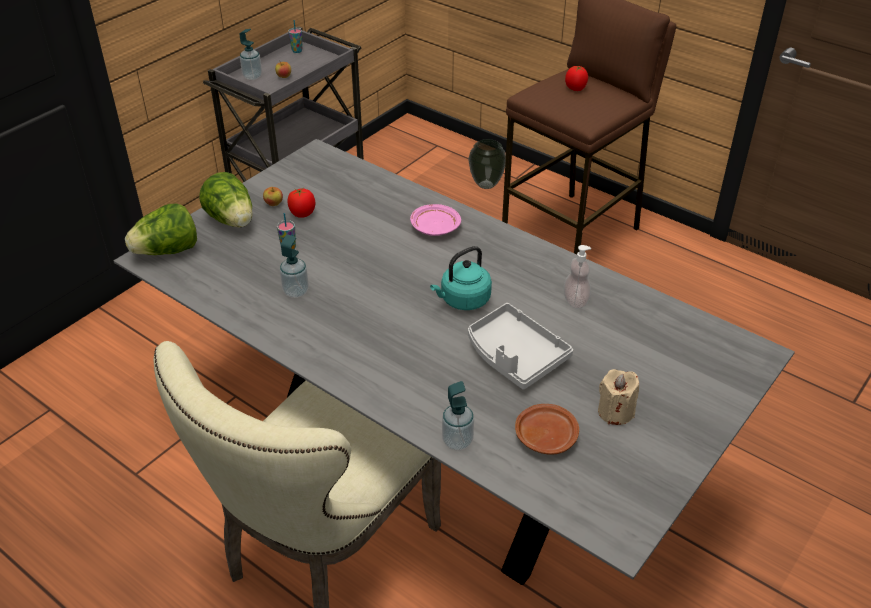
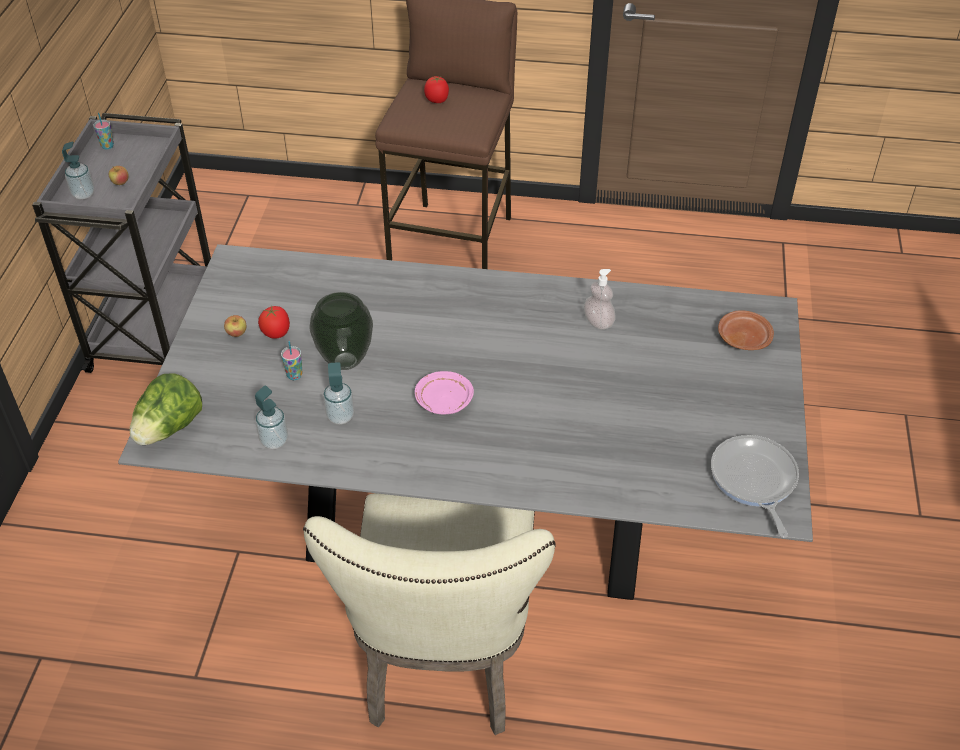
camera: 30 degrees left, 5 degrees up
lettuce [199,172,252,228] -> none
pink plate [410,204,461,236] -> pink plate moved to [415,371,474,414]
turquoise kettle [430,246,492,310] -> none
soap dispenser [442,381,474,451] -> soap dispenser moved to [255,386,288,449]
vase [468,139,506,189] -> vase moved to [309,292,373,370]
grey tray [468,303,573,390] -> none
brown plate [515,404,579,454] -> brown plate moved to [718,310,774,350]
beige candle [598,369,639,425] -> none
none -> frying pan [711,435,799,538]

